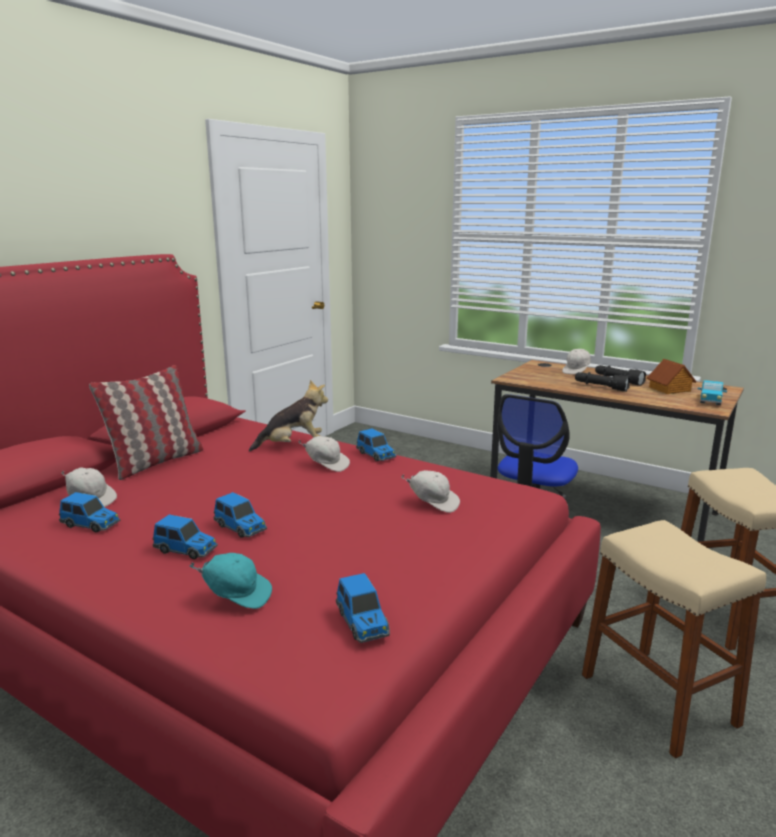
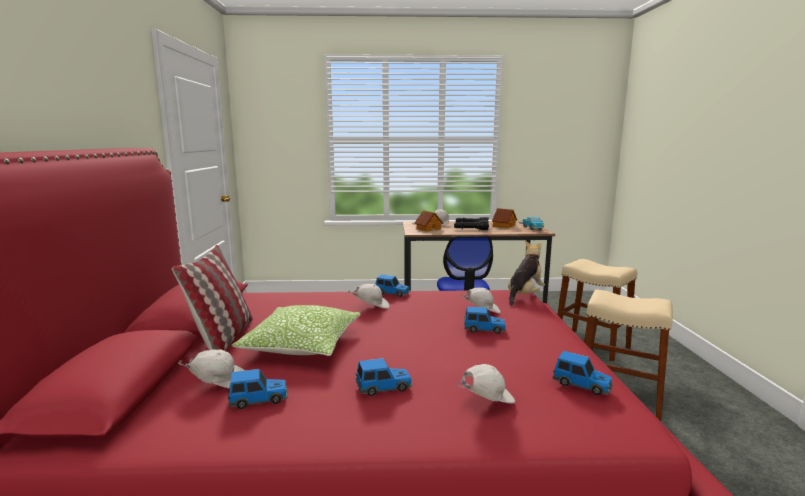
camera: 35 degrees left, 5 degrees down
turquoise cap [190,553,272,609] -> white cap [457,364,515,404]
toy car [214,492,267,538] -> toy car moved to [464,307,506,334]
plush toy [249,380,328,452] -> plush toy moved to [508,241,545,306]
none -> pillow [231,305,361,356]
none -> toy house [414,210,443,232]

